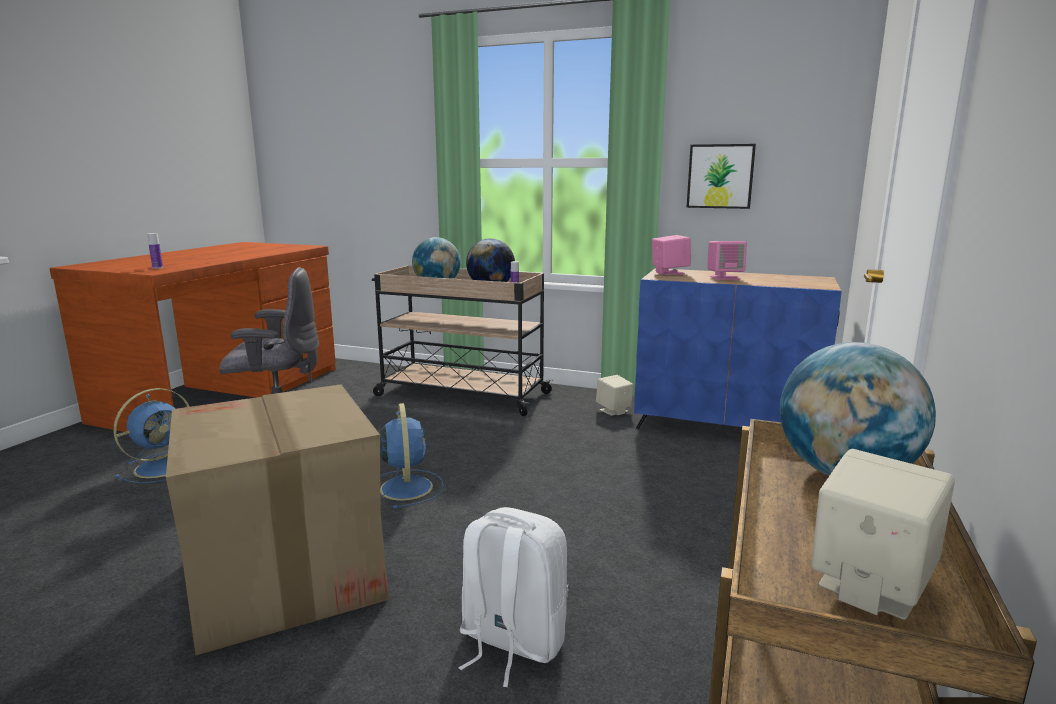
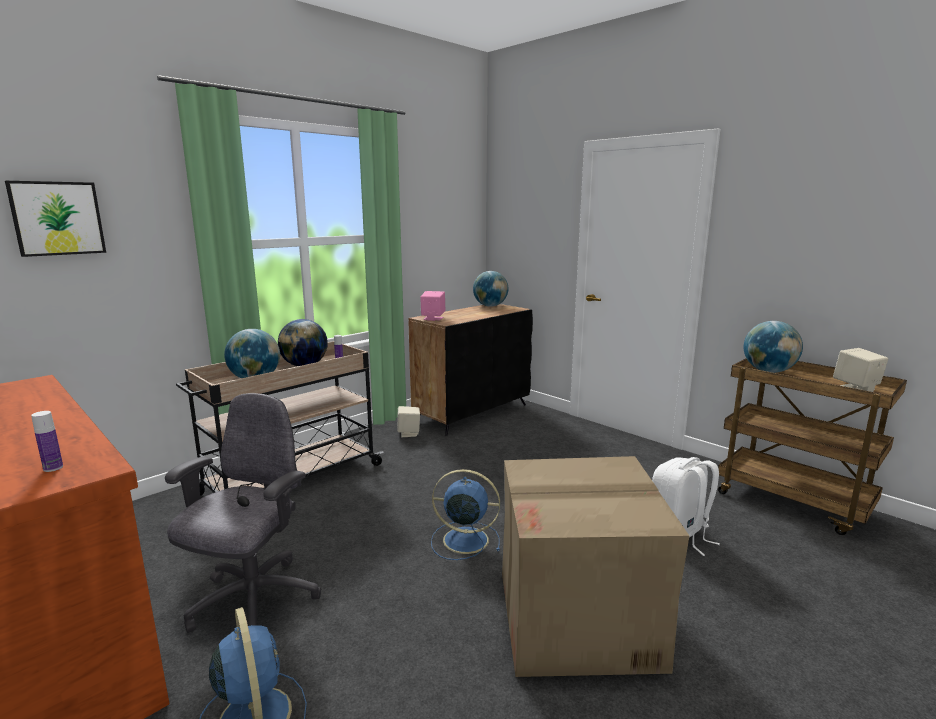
camera: 65 degrees left, 0 degrees up
blue cabinet [634,268,842,429] -> black cabinet [408,304,533,435]
picture [686,144,756,209] -> picture moved to [5,181,106,257]
pink speaker [707,241,747,280] -> none
none -> globe [473,271,508,307]

